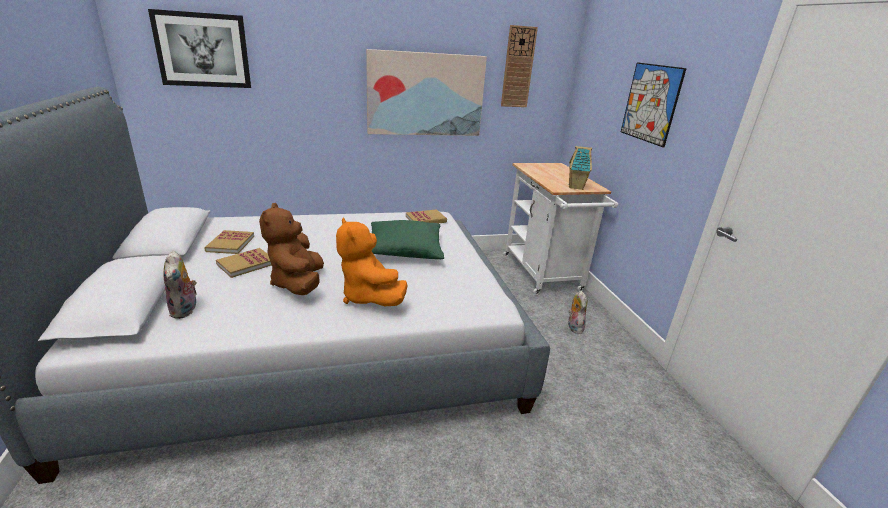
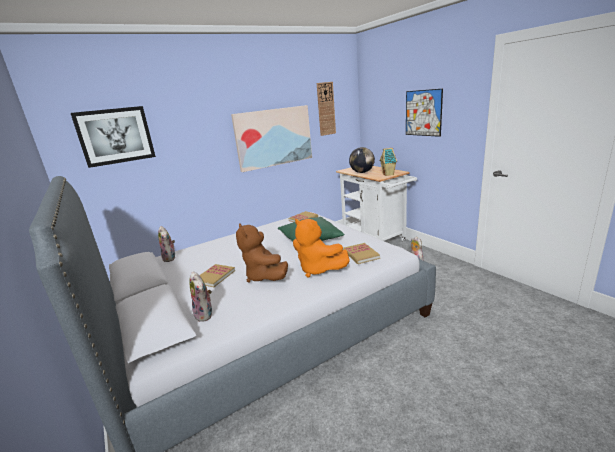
camera: 15 degrees left, 5 degrees down
book [204,230,254,254] -> book moved to [343,243,380,264]
none -> plush toy [158,226,175,262]
none -> globe [349,147,375,173]

